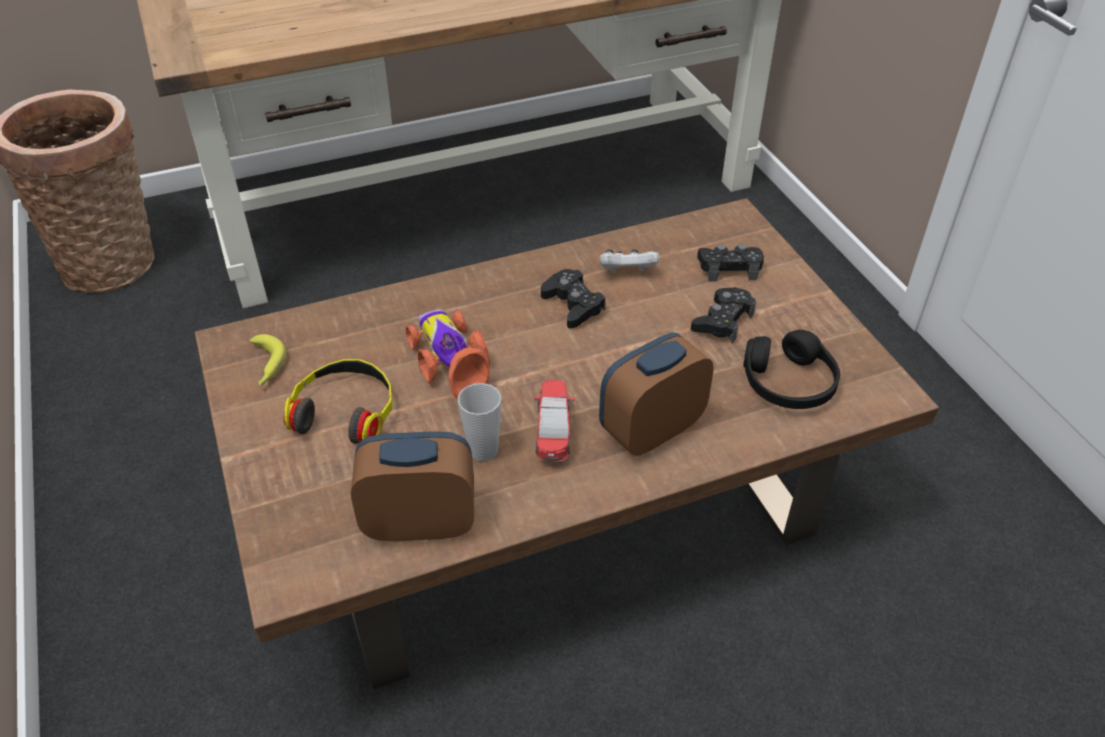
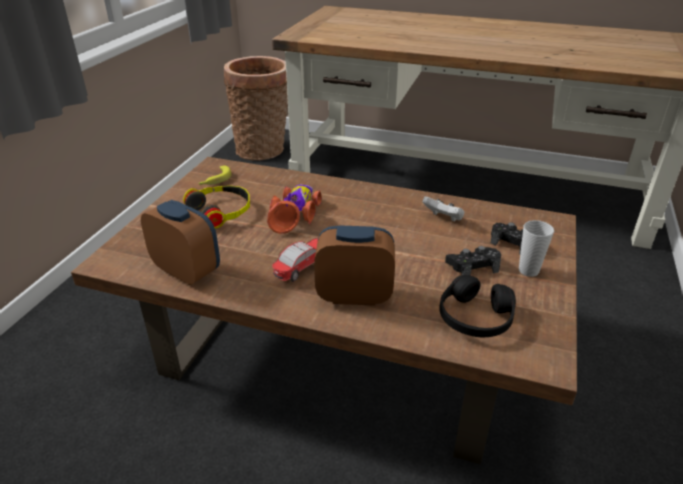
camera: 40 degrees right, 10 degrees down
cup [458,383,501,461] -> cup moved to [519,220,554,277]
black game controller [541,269,606,329] -> none

